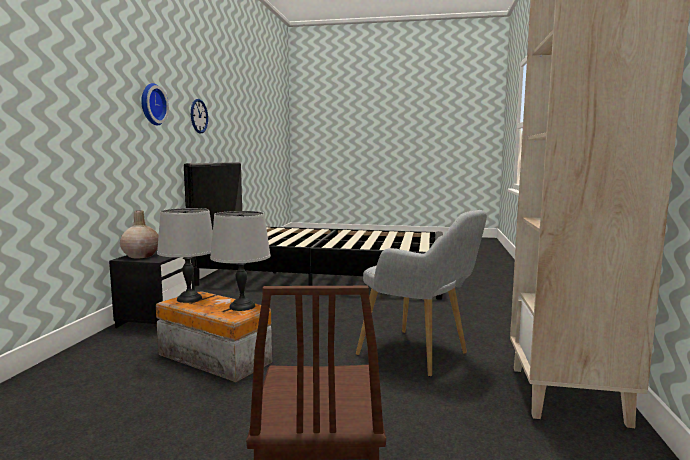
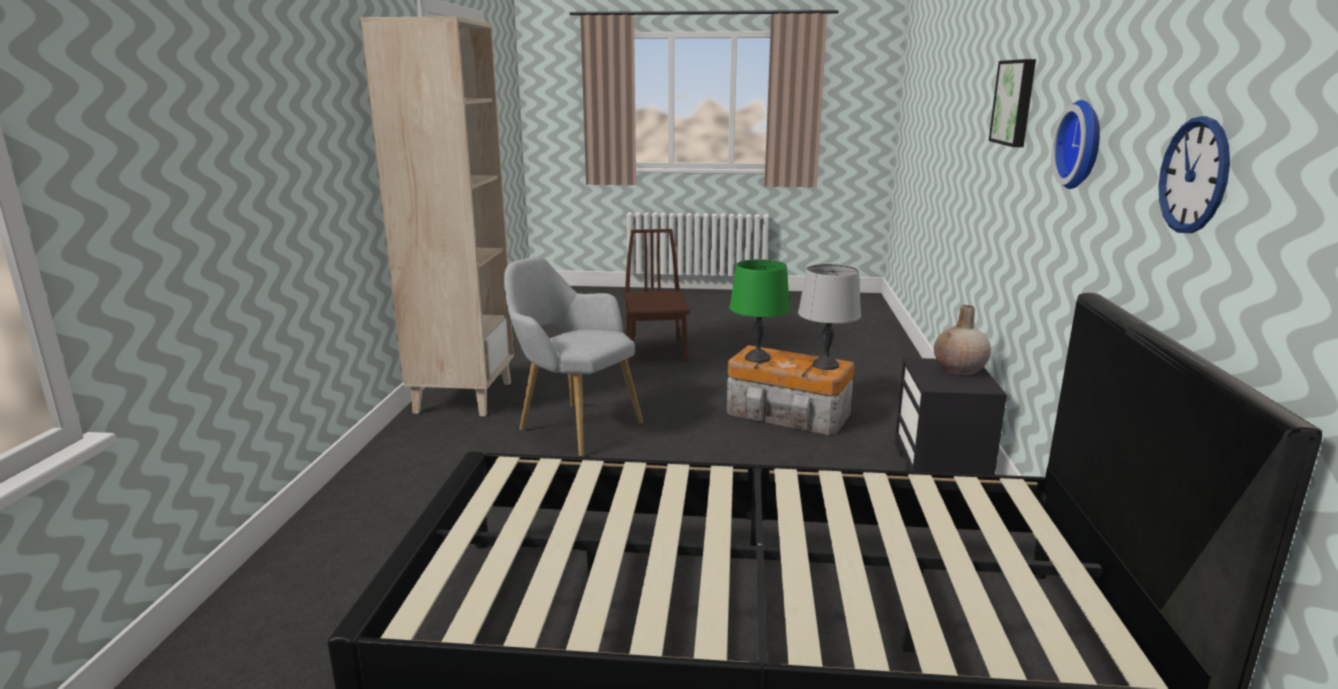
camera: 175 degrees right, 10 degrees up
grey table lamp [210,211,271,311] -> green table lamp [729,259,790,363]
none -> picture [989,59,1036,147]

